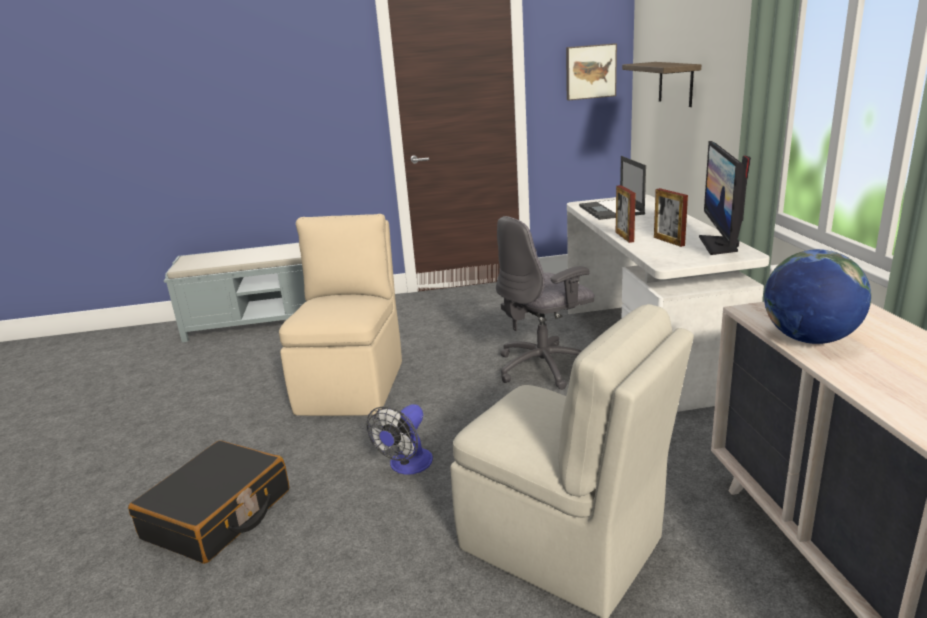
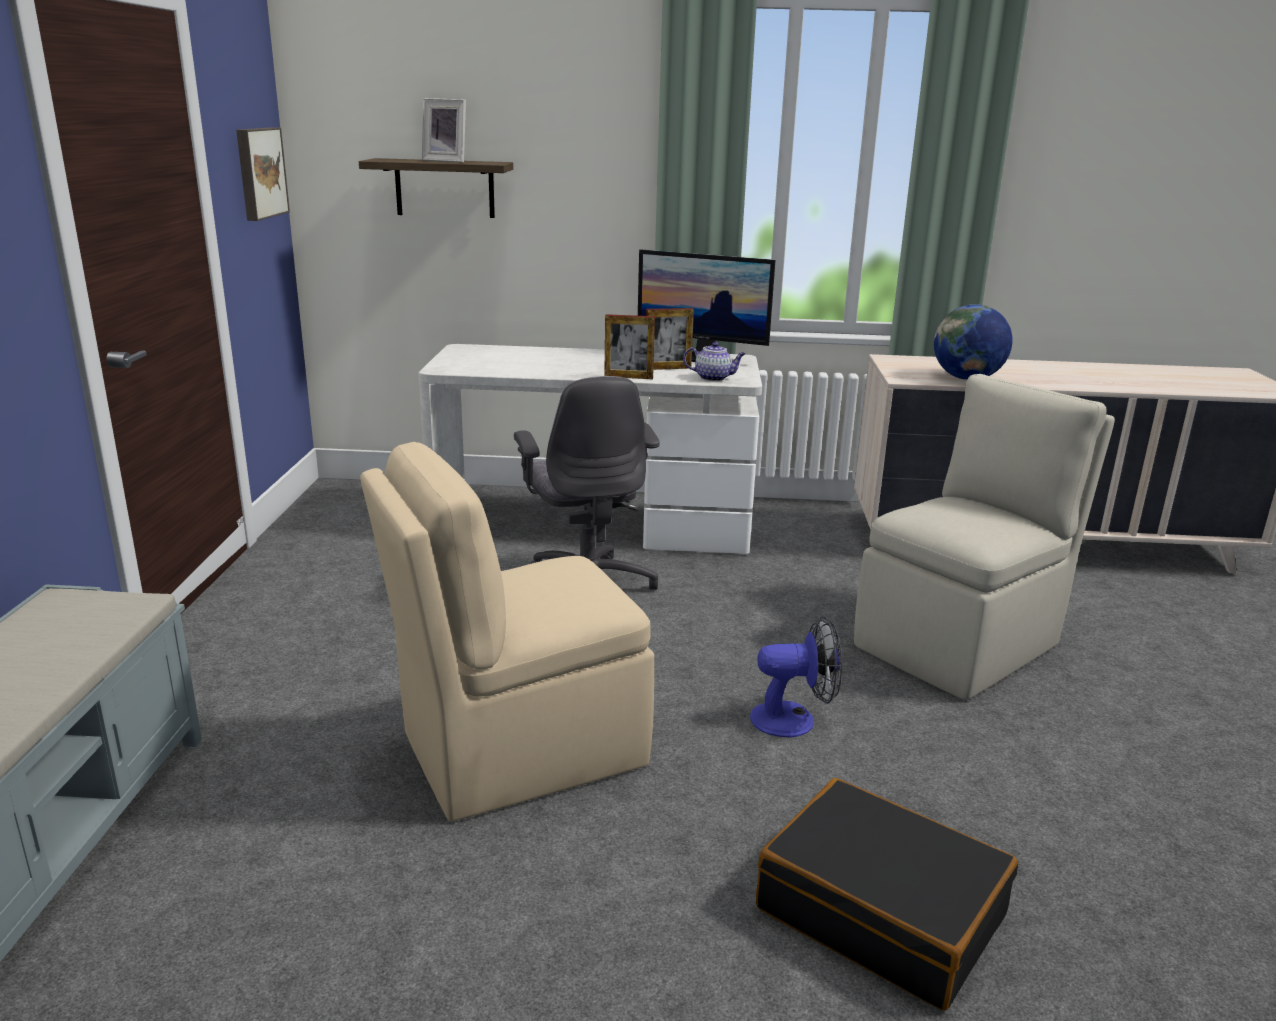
camera: 80 degrees left, 0 degrees up
beige chair [279,214,402,416] -> beige chair turned 45 degrees counterclockwise [360,442,654,822]
fan [367,404,433,475] -> fan turned 45 degrees counterclockwise [750,617,842,738]
laptop [579,156,646,220] -> none
none -> picture frame [421,98,466,163]
none -> teapot [683,342,745,381]

